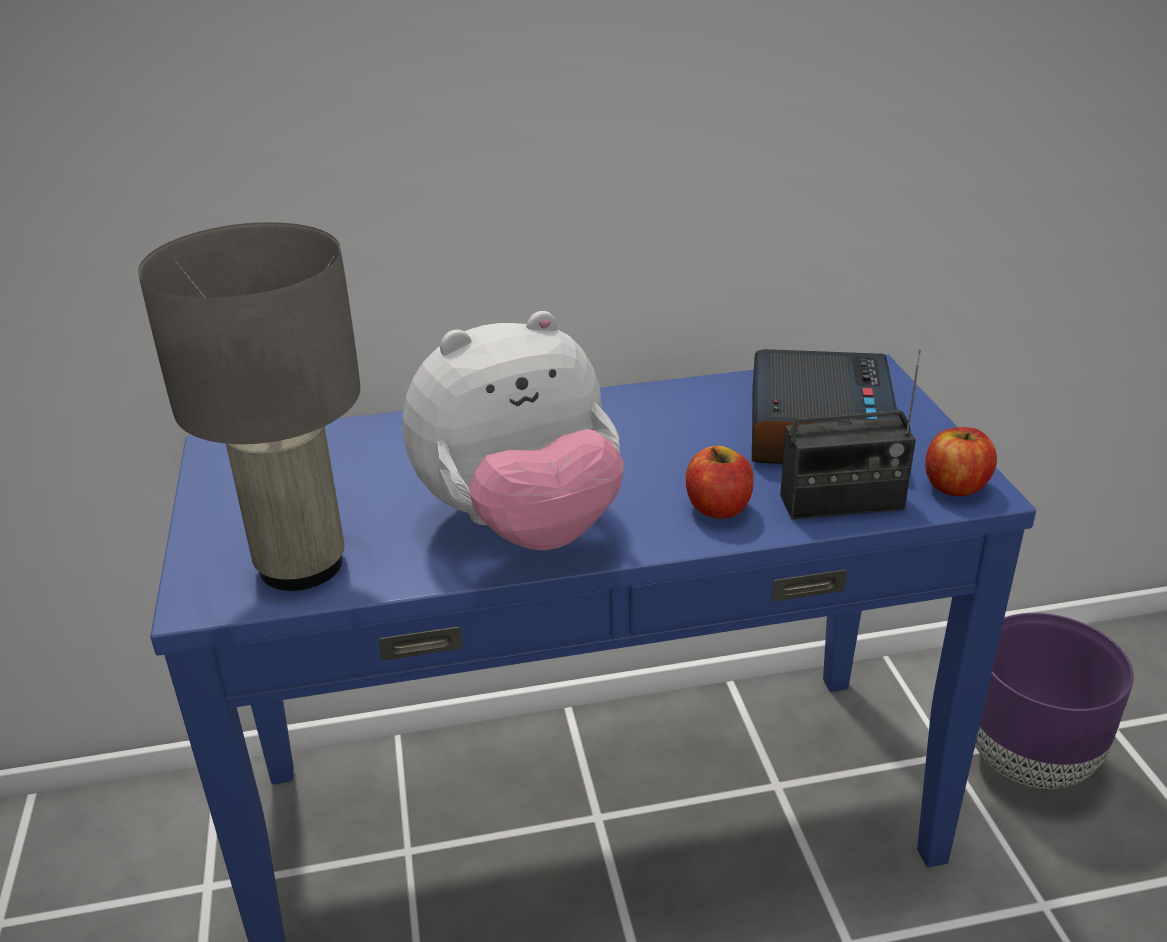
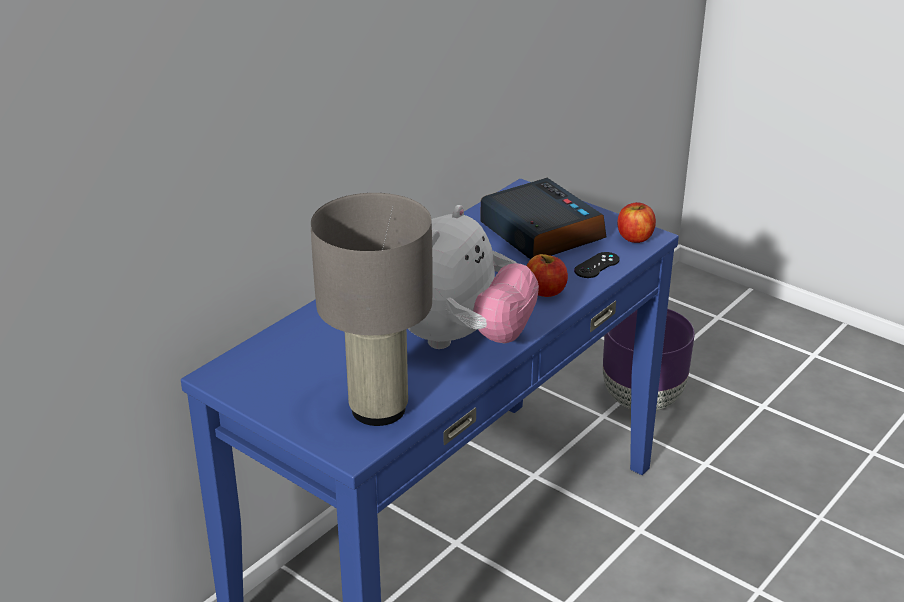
camera: 40 degrees left, 0 degrees up
radio [780,350,921,519] -> black game controller [574,252,620,278]

